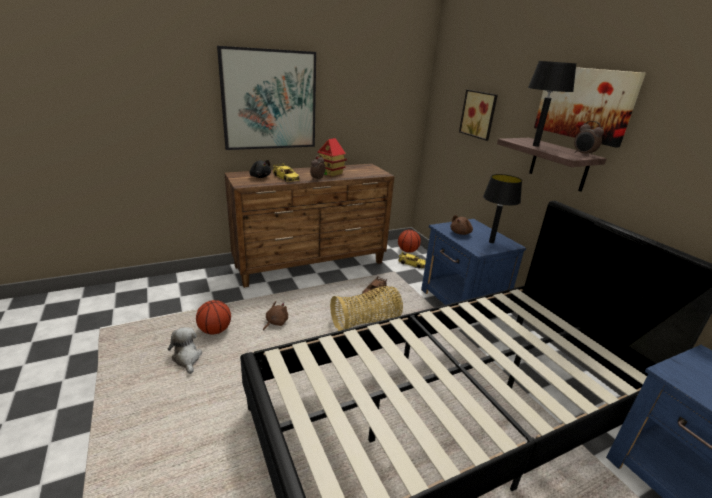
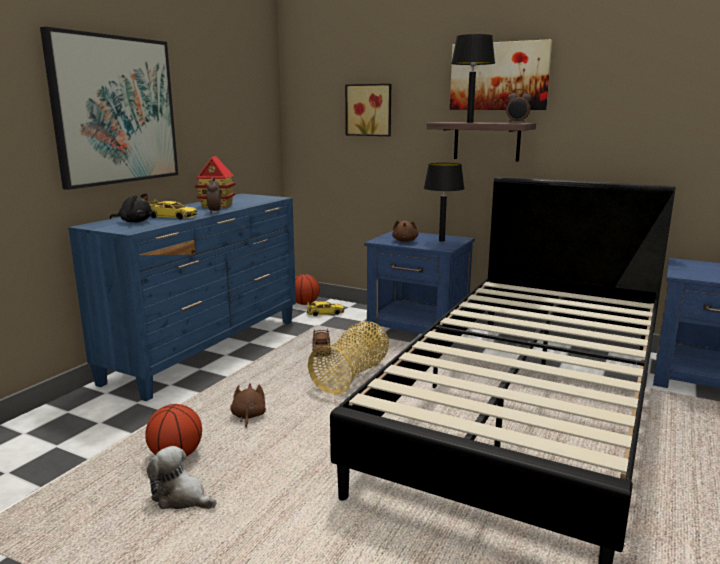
camera: 35 degrees left, 10 degrees down
brown dresser [225,164,394,288] -> blue dresser [68,194,296,401]

